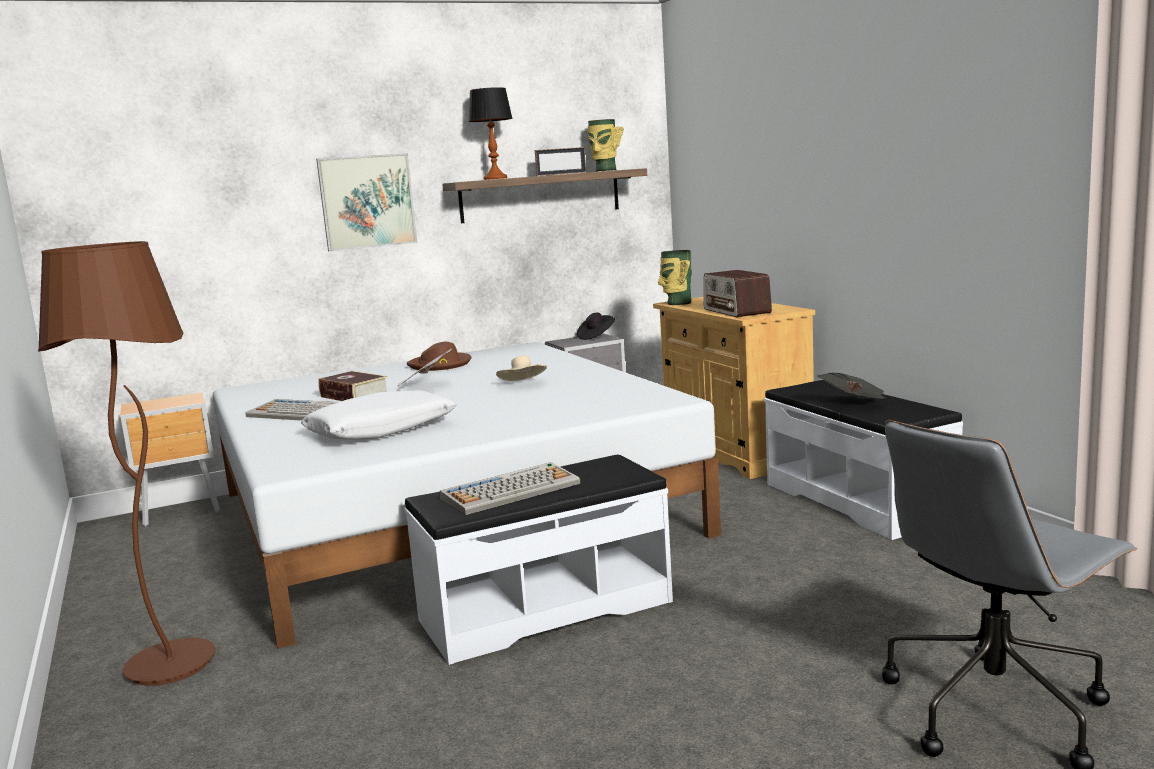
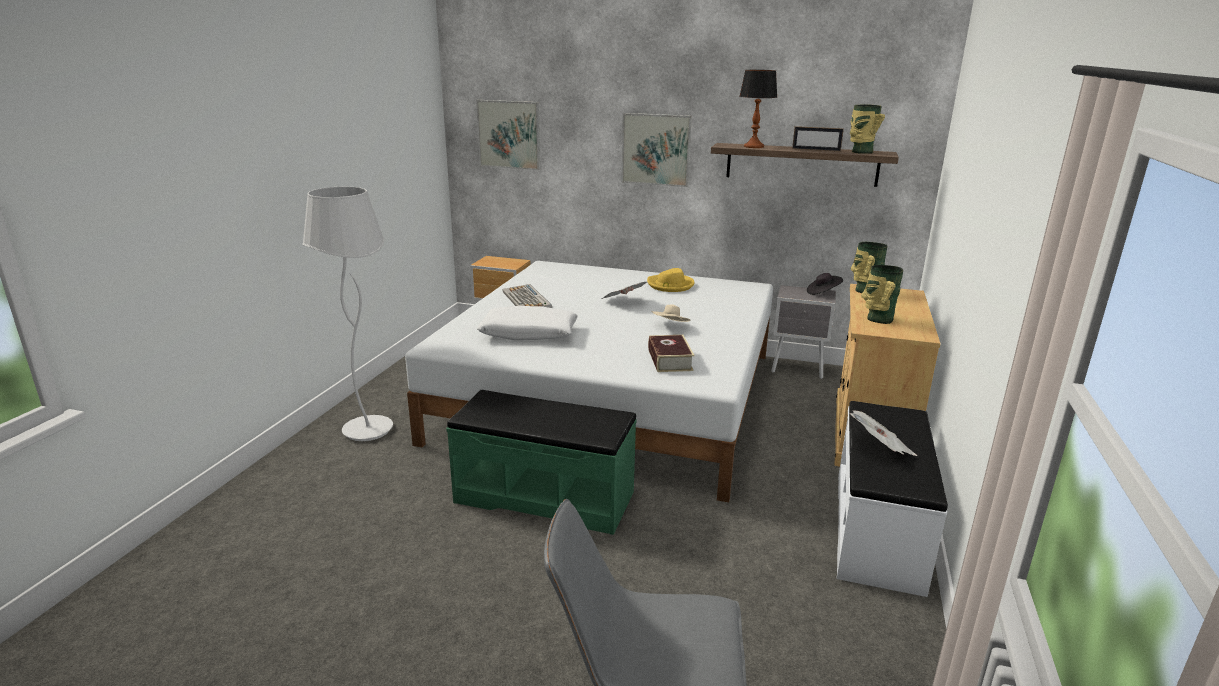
camera: 40 degrees right, 10 degrees up
brown floor lamp [38,241,215,686] -> white floor lamp [302,187,393,441]
book [318,371,388,401] -> book moved to [648,335,694,372]
white bench [405,454,673,665] -> green bench [446,390,637,535]
brown hat [407,342,471,371] -> yellow hat [647,268,694,292]
keyboard [440,462,580,515] -> none
radio [704,270,772,317] -> vase [861,265,903,324]
none -> picture [476,100,540,170]

